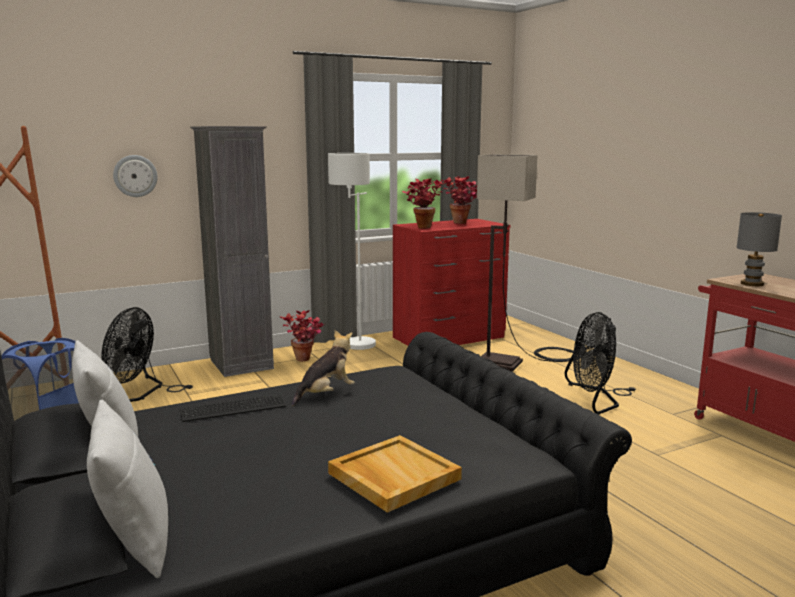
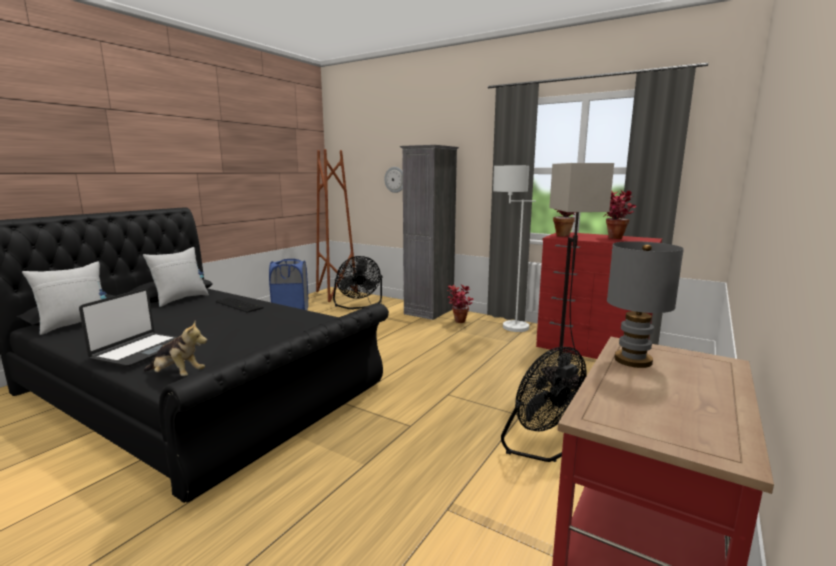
camera: 60 degrees right, 0 degrees up
plush toy [292,330,355,406] -> plush toy moved to [144,322,207,376]
beige tray [328,435,462,513] -> laptop [79,288,177,367]

